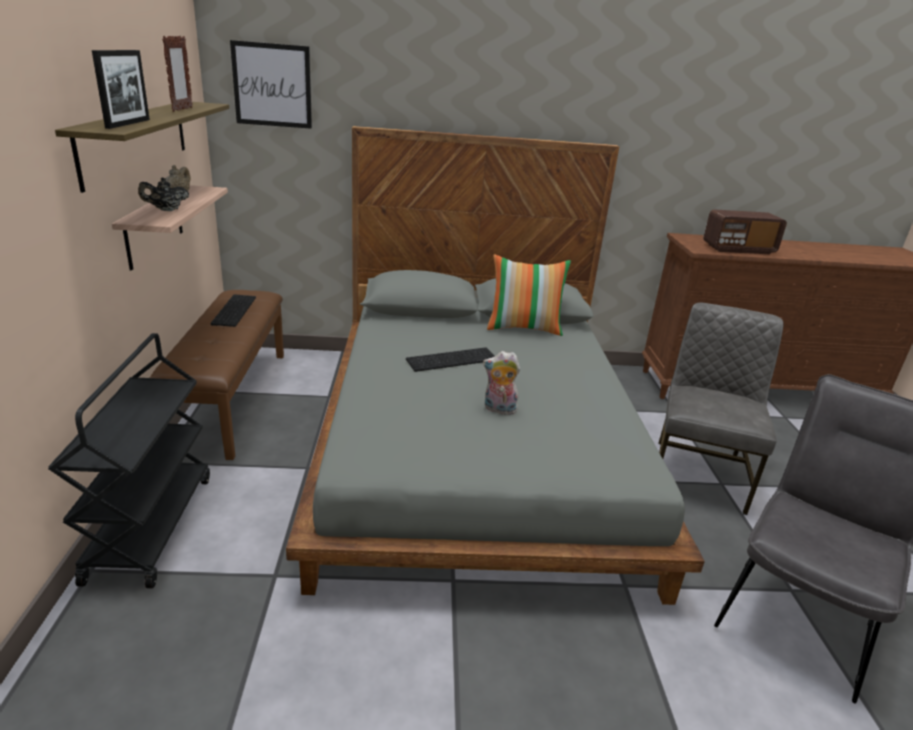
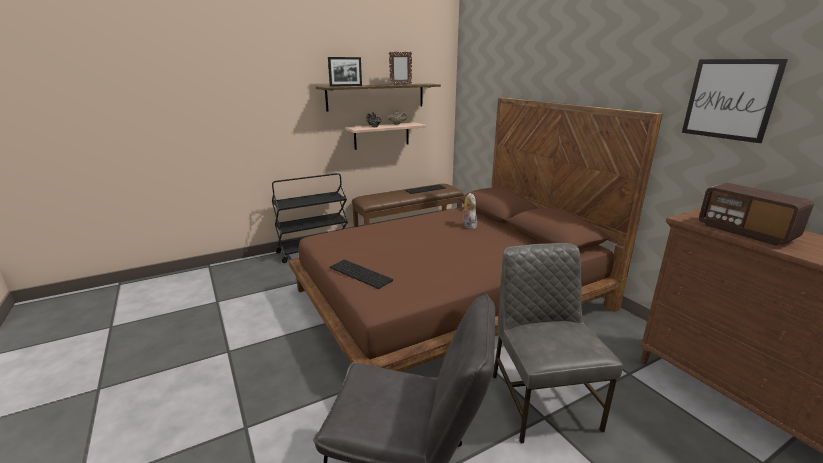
camera: 65 degrees right, 5 degrees down
picture [230,40,312,129] -> picture moved to [682,59,788,143]
grey bed [286,126,705,605] -> brown bed [289,97,662,372]
keyboard [406,347,494,372] -> keyboard moved to [330,259,393,289]
plush toy [483,351,520,415] -> plush toy moved to [462,193,477,229]
pillow [487,255,571,336] -> none
grey chair [658,303,784,515] -> grey chair turned 90 degrees counterclockwise [493,243,623,444]

